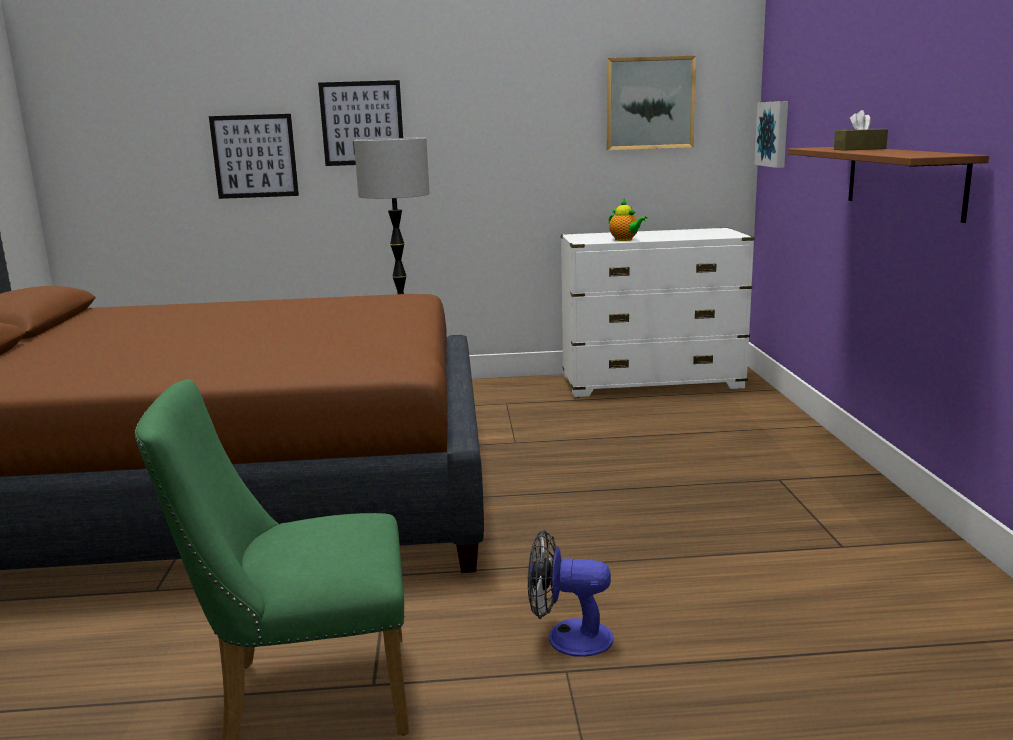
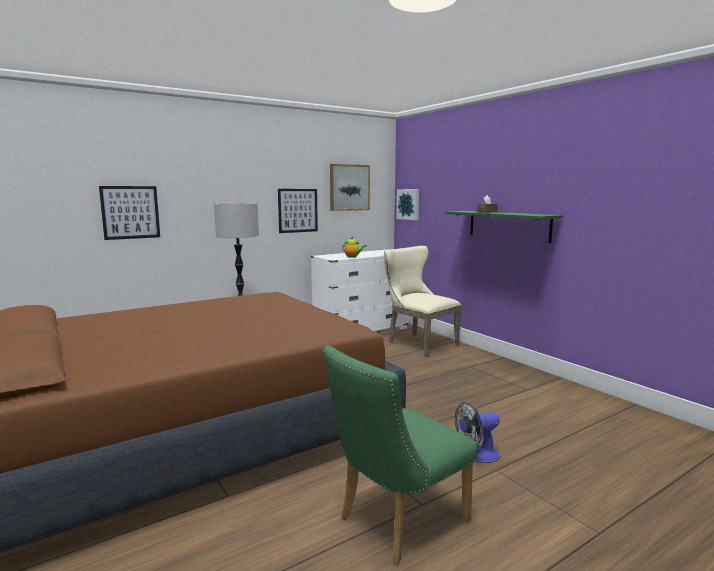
camera: 30 degrees left, 5 degrees down
picture [318,80,403,166] -> picture moved to [278,189,318,233]
brown shelf [787,147,989,223] -> green shelf [446,211,563,243]
none -> beige chair [384,246,461,357]

